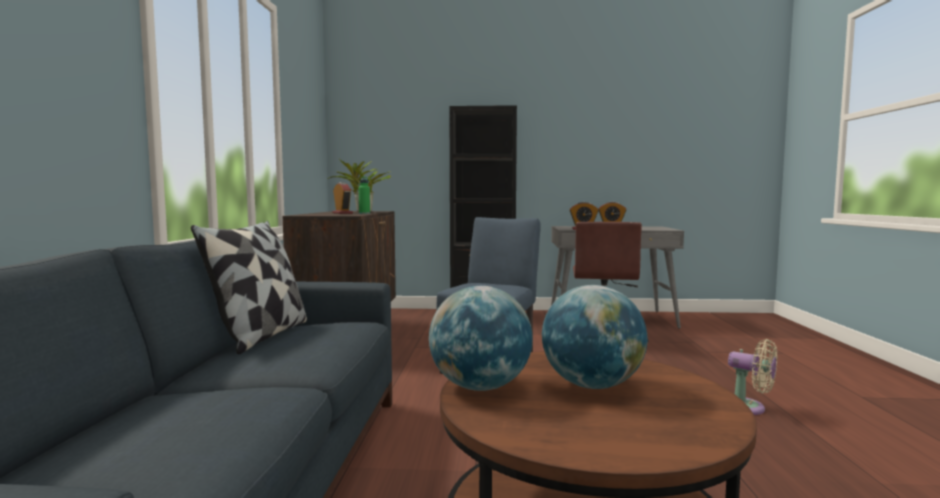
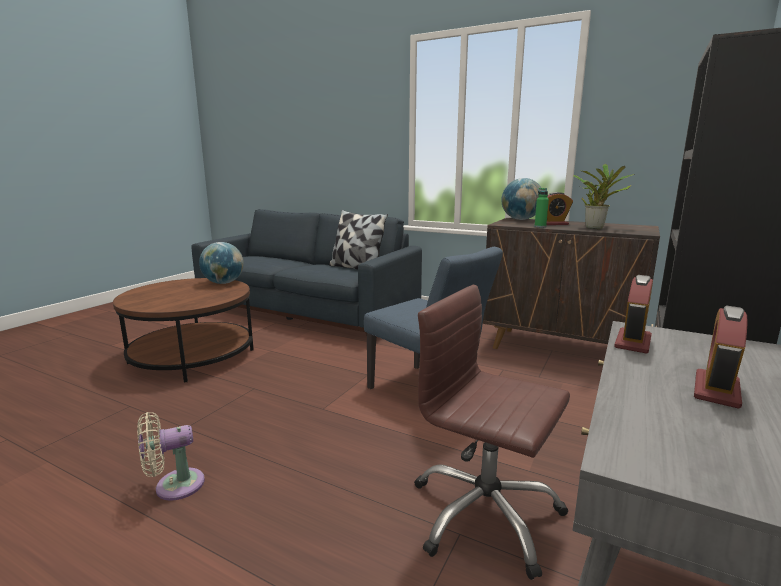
camera: 115 degrees right, 10 degrees up
globe [542,285,647,389] -> globe moved to [501,178,541,220]

